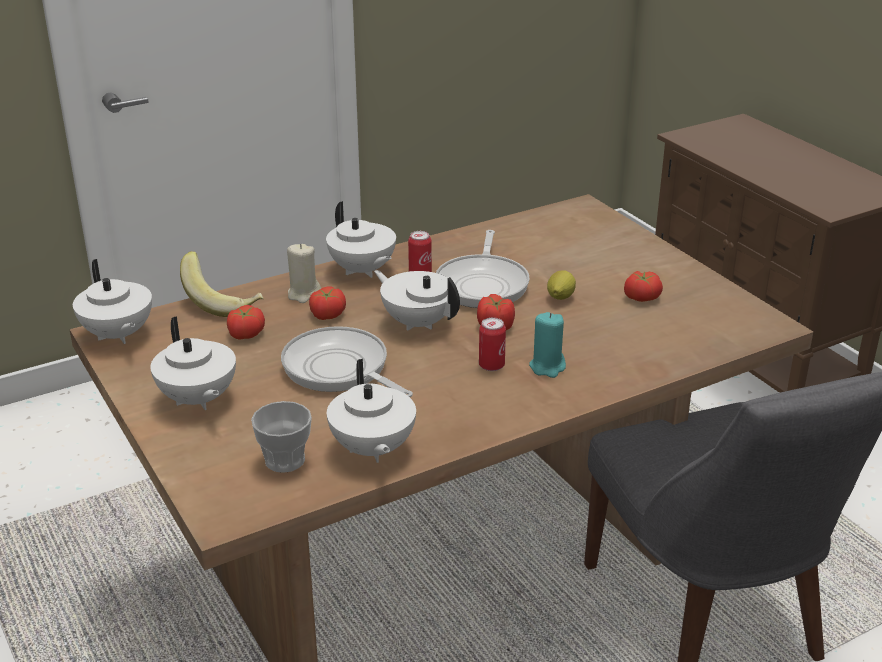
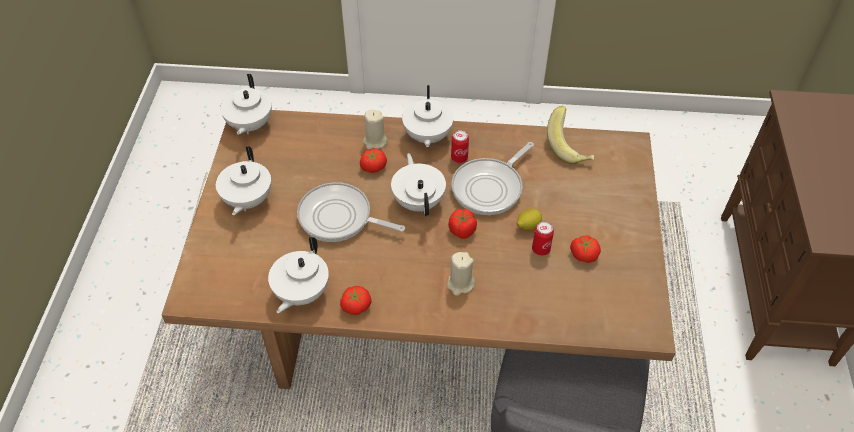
camera: 35 degrees right, 20 degrees up
banana [180,251,264,317] -> banana moved to [547,106,594,164]
tomato [227,305,265,340] -> tomato moved to [340,286,372,315]
cup [251,401,312,473] -> none
frying pan [281,326,413,397] -> frying pan turned 60 degrees counterclockwise [297,182,405,242]
can [479,317,506,371] -> can moved to [532,221,554,256]
turquoise candle [529,312,566,378] -> beige candle [447,252,475,296]

